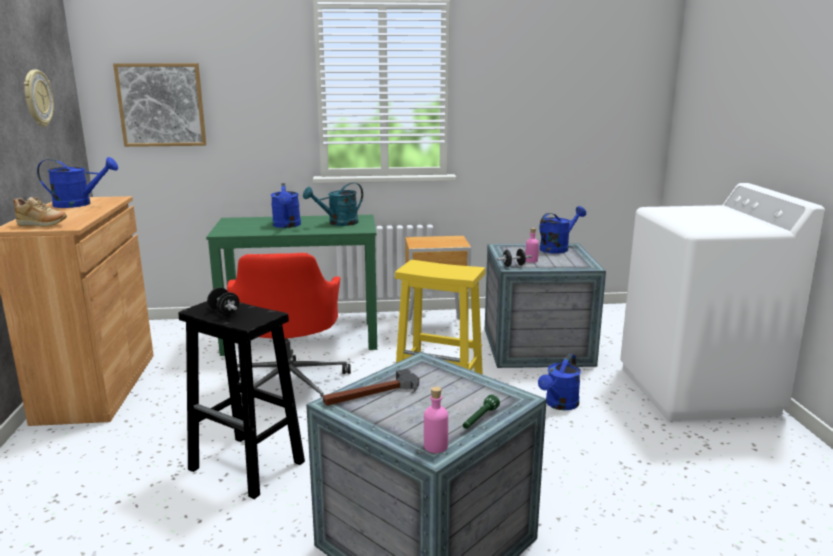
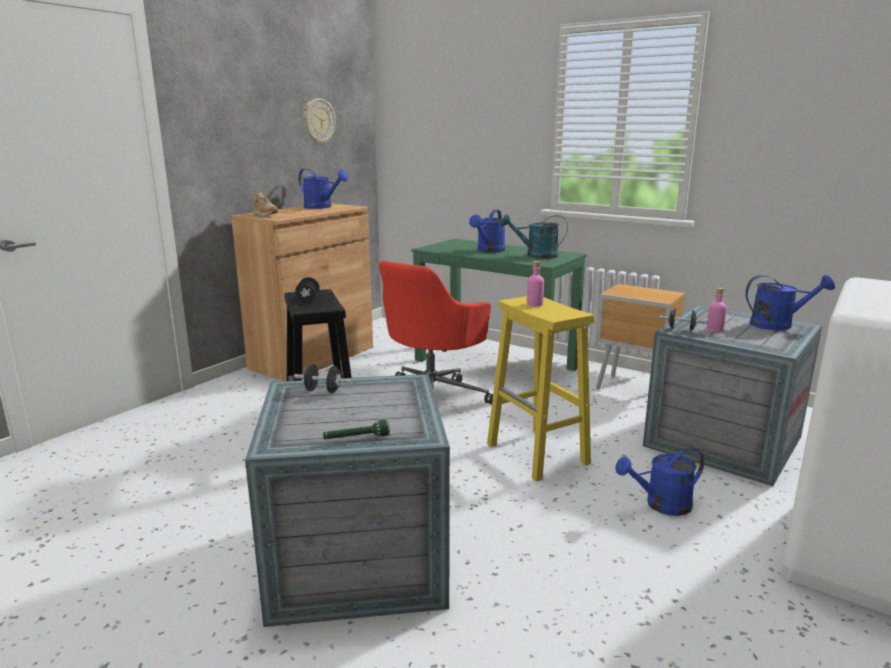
camera: 40 degrees right, 0 degrees up
picture [113,63,206,147] -> none
hammer [323,368,419,406] -> black dumbbell [294,364,351,393]
pink bottle [424,386,448,453] -> pink bottle moved to [527,261,544,306]

